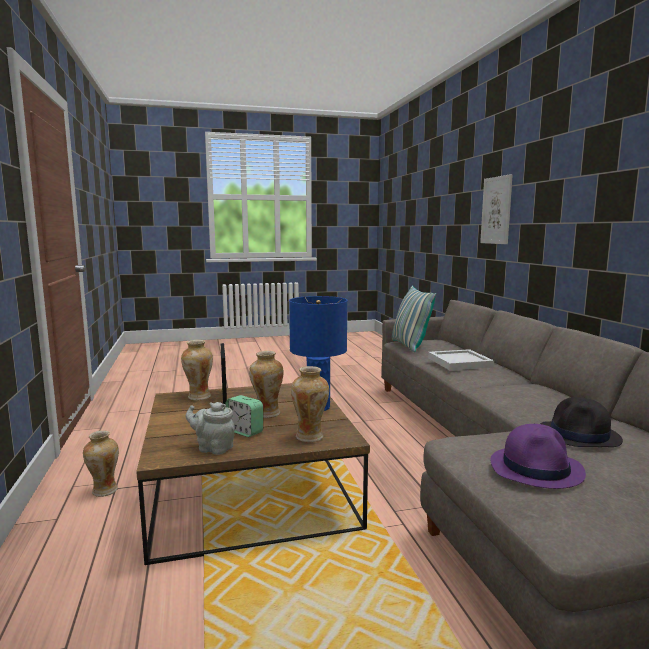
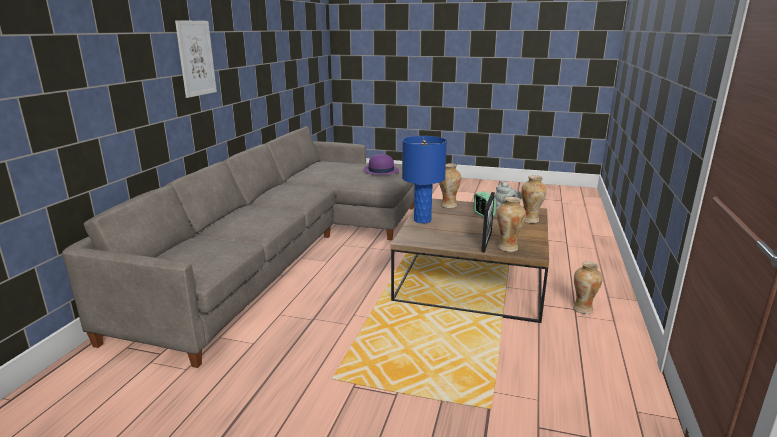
camera: 150 degrees left, 10 degrees up
vase [249,351,283,418] -> vase moved to [521,175,547,223]
pillow [392,285,436,352] -> none
white tray [428,349,494,370] -> none
picture [480,174,513,244] -> picture moved to [175,20,217,98]
black hat [540,397,623,447] -> none

